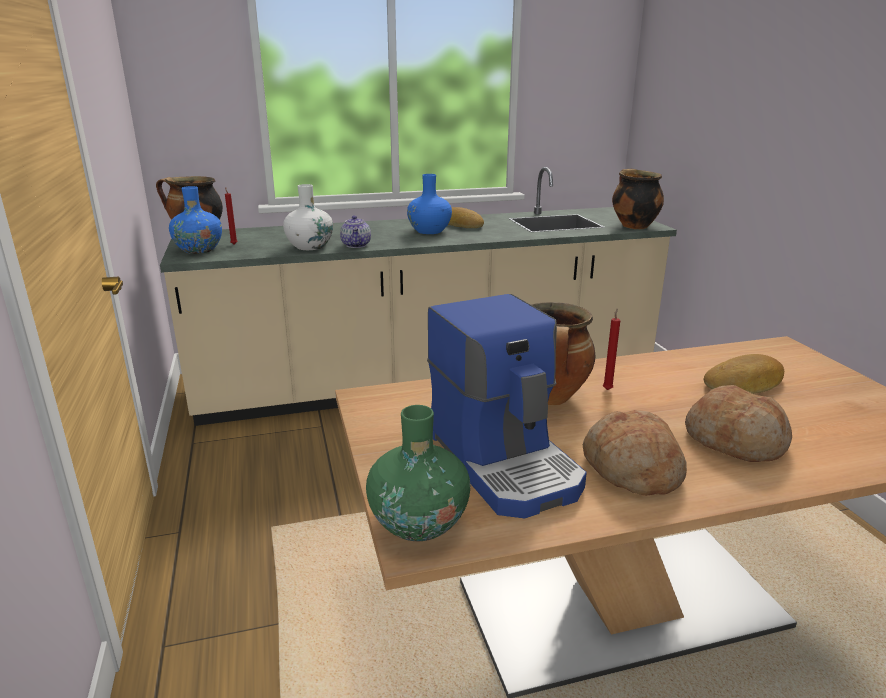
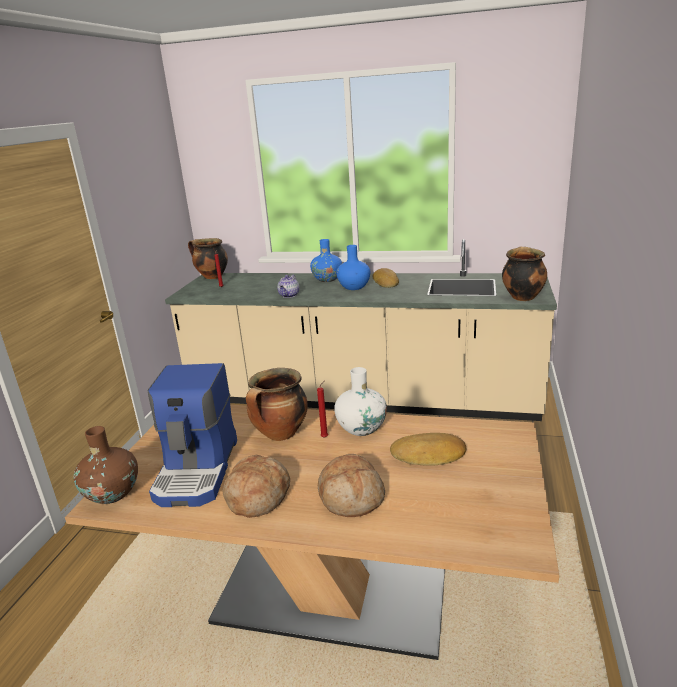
camera: 30 degrees right, 0 degrees up
blue vase [169,186,222,254] -> blue vase moved to [310,239,342,282]
white vase [283,184,333,250] -> white vase moved to [334,367,387,436]
green vase [366,405,470,541] -> brown vase [74,426,138,504]

